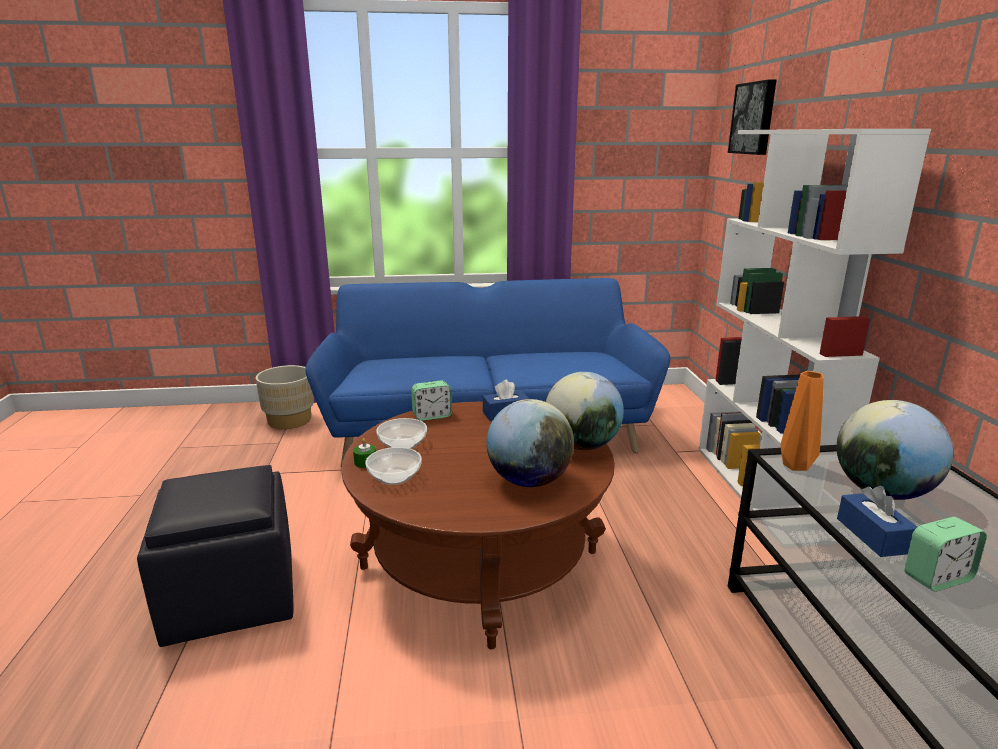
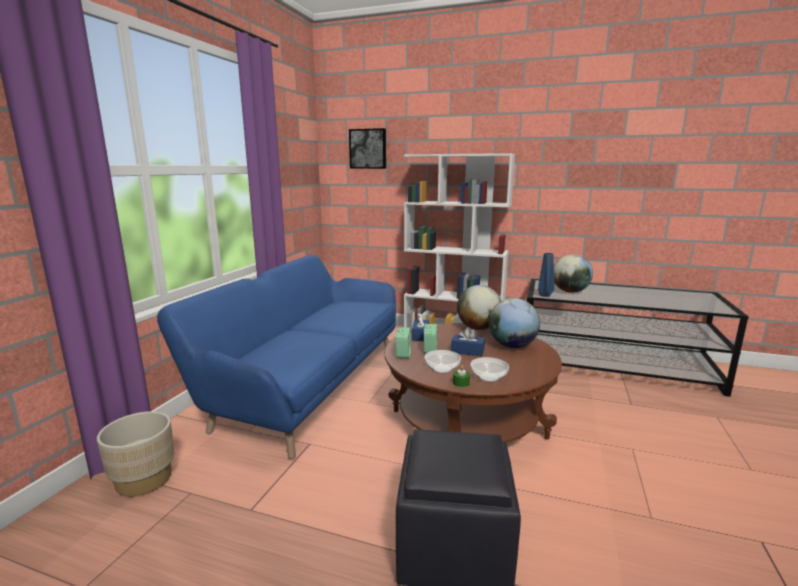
camera: 65 degrees left, 5 degrees down
orange vase [781,371,824,471] -> blue vase [538,253,554,297]
blue tissue box [837,486,917,557] -> blue tissue box moved to [451,327,485,356]
alarm clock [905,517,987,592] -> alarm clock moved to [424,324,437,354]

